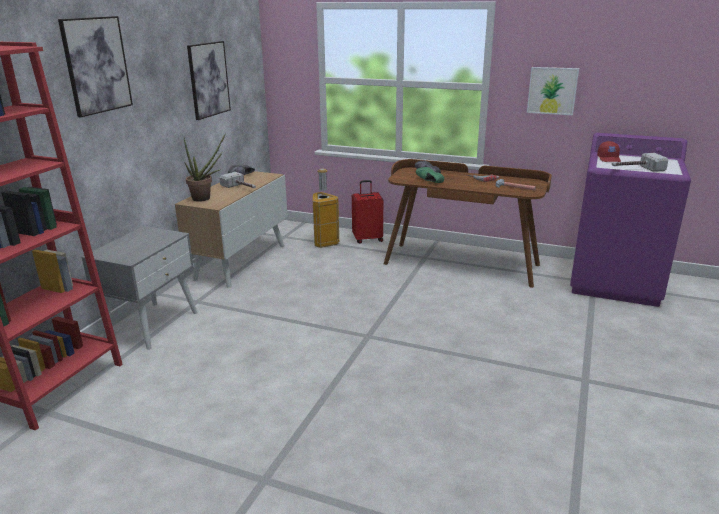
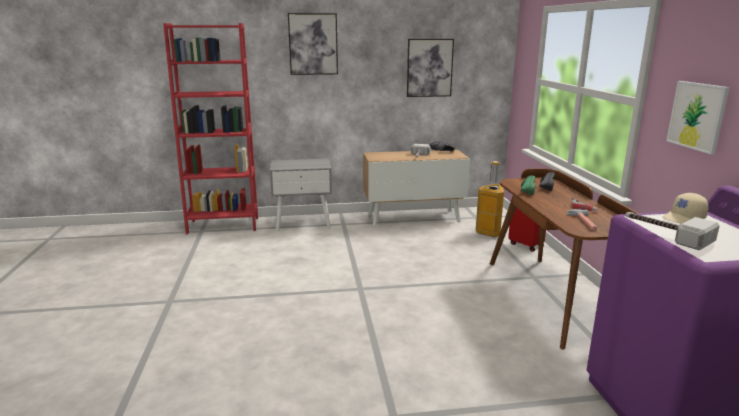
camera: 60 degrees right, 5 degrees down
potted plant [184,133,226,202] -> none
red cap [597,141,621,162] -> beige cap [662,193,708,224]

